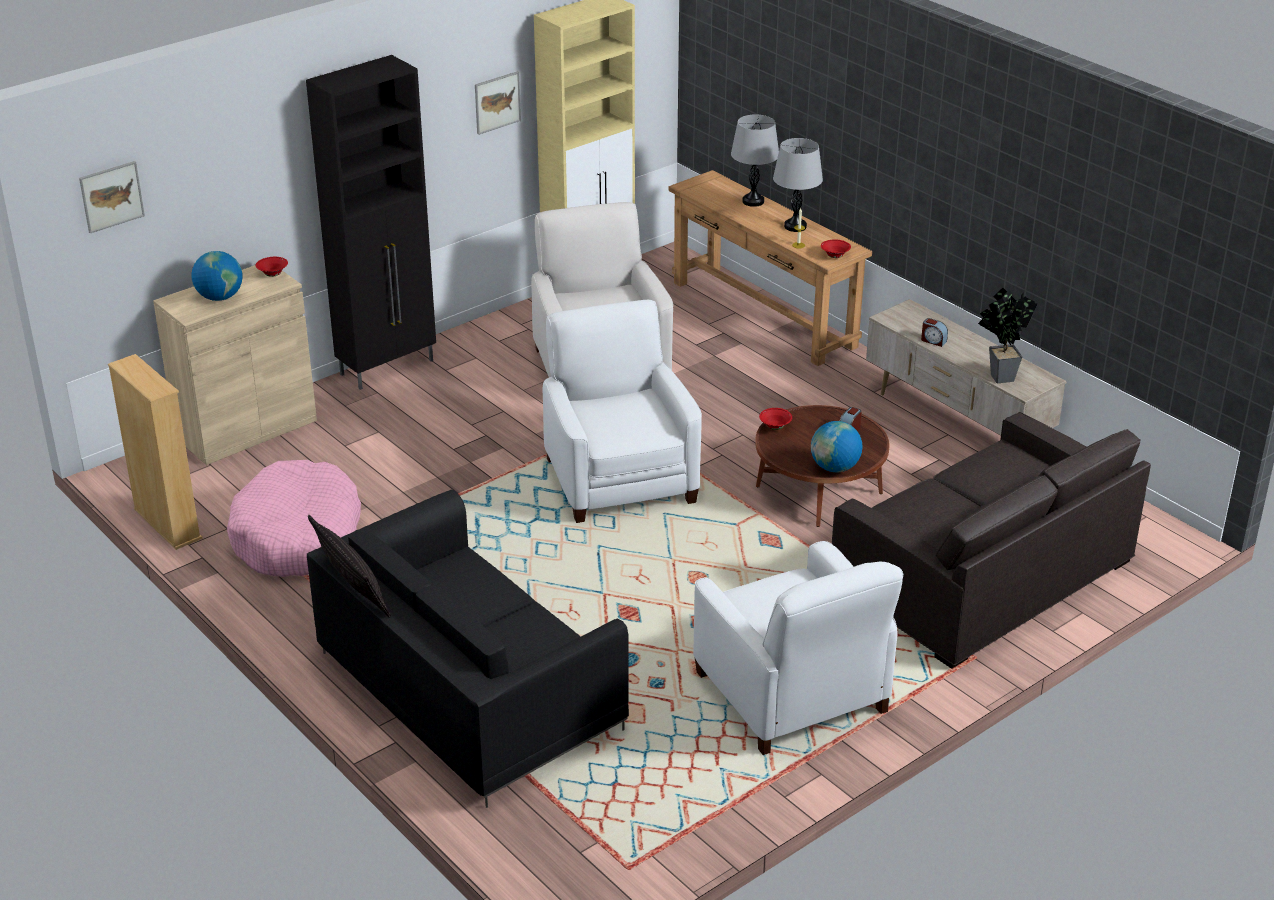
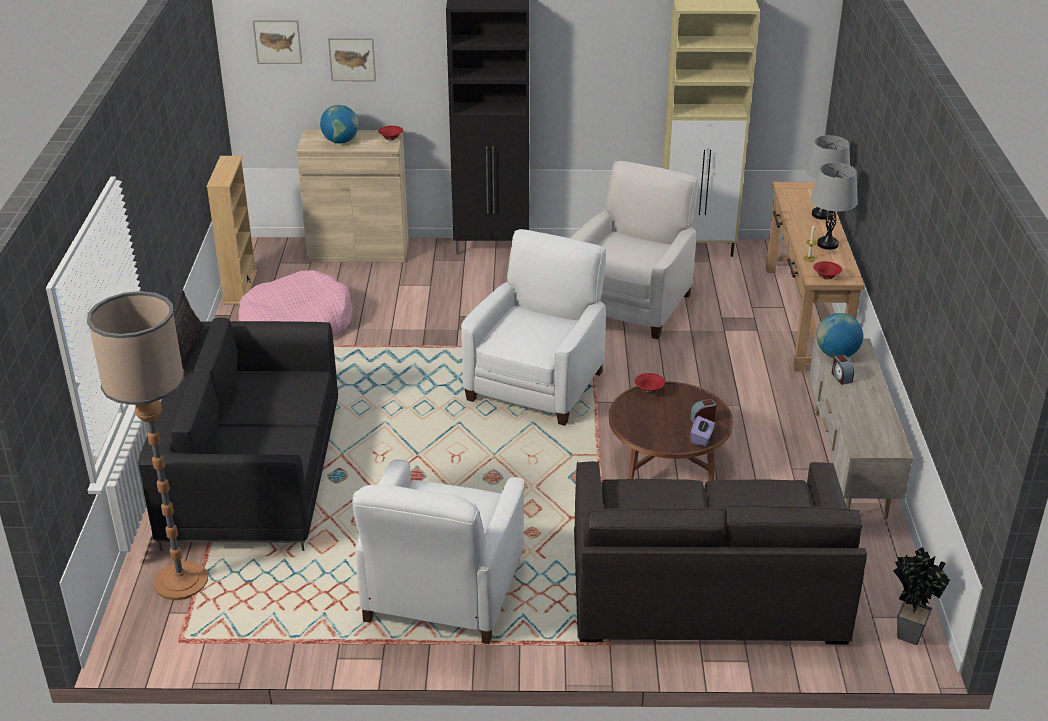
camera: 40 degrees right, 0 degrees up
picture [475,71,521,135] -> picture moved to [328,38,376,81]
globe [811,421,862,473] -> globe moved to [816,313,863,358]
potted plant [978,288,1037,383] -> potted plant moved to [893,547,950,645]
none -> floor lamp [87,291,208,600]
none -> purple tissue box [690,416,715,446]

